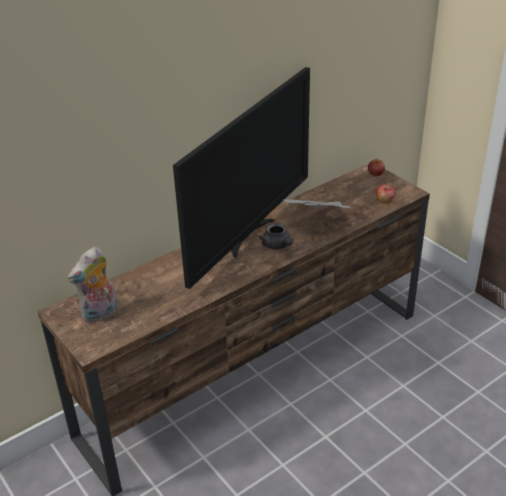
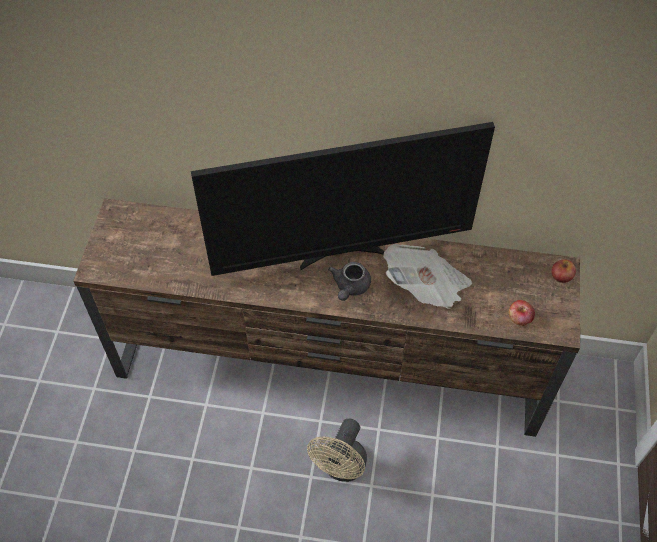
camera: 45 degrees right, 20 degrees up
plush toy [68,247,118,323] -> none
none -> beige fan [307,418,367,482]

